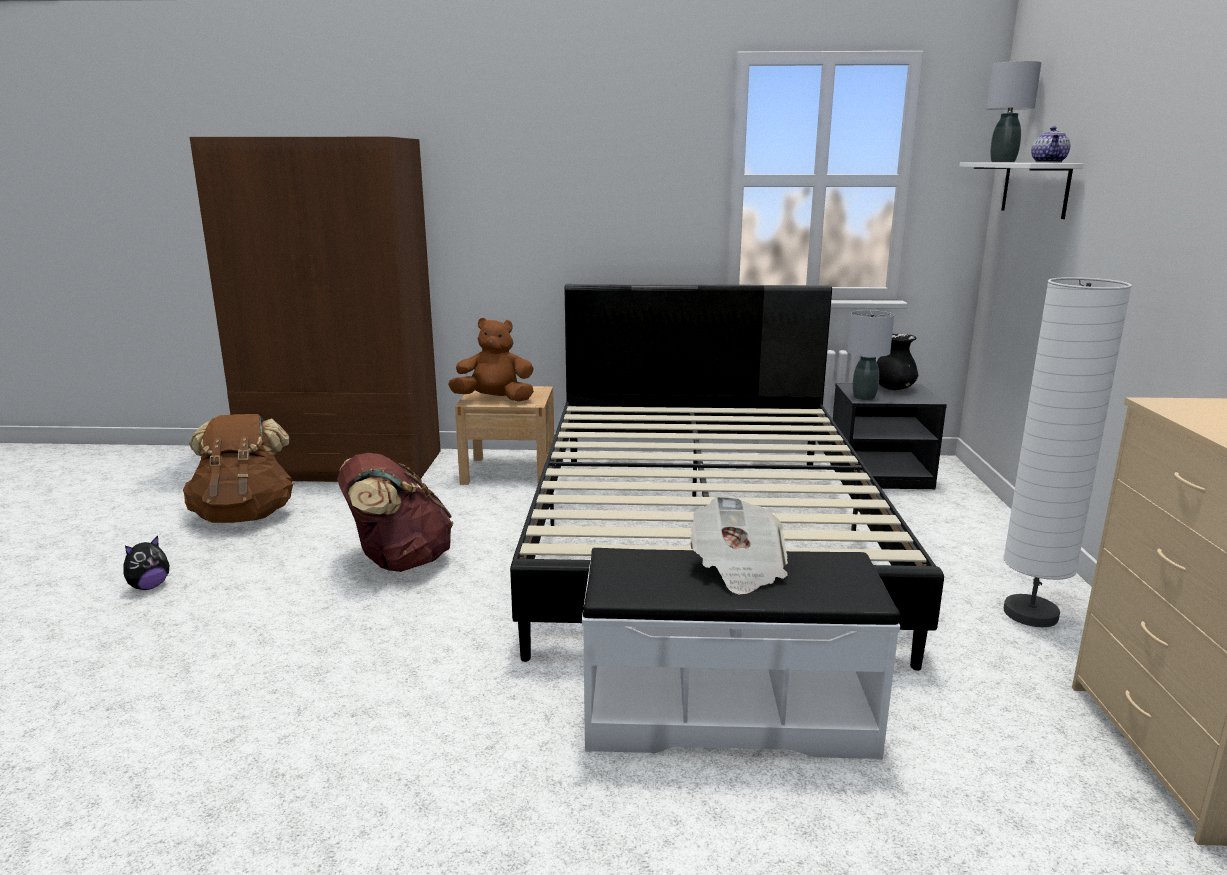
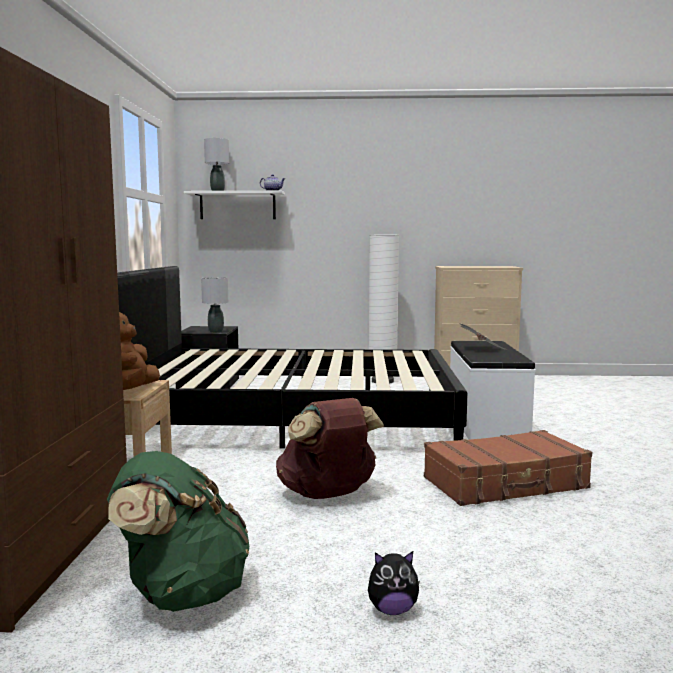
camera: 90 degrees left, 10 degrees down
plush toy [123,536,169,590] -> plush toy turned 135 degrees clockwise [368,551,420,615]
brown backpack [183,414,295,523] -> green backpack [107,451,249,612]
black vase [877,334,918,390] -> none
none -> brown suitcase [424,430,592,506]

